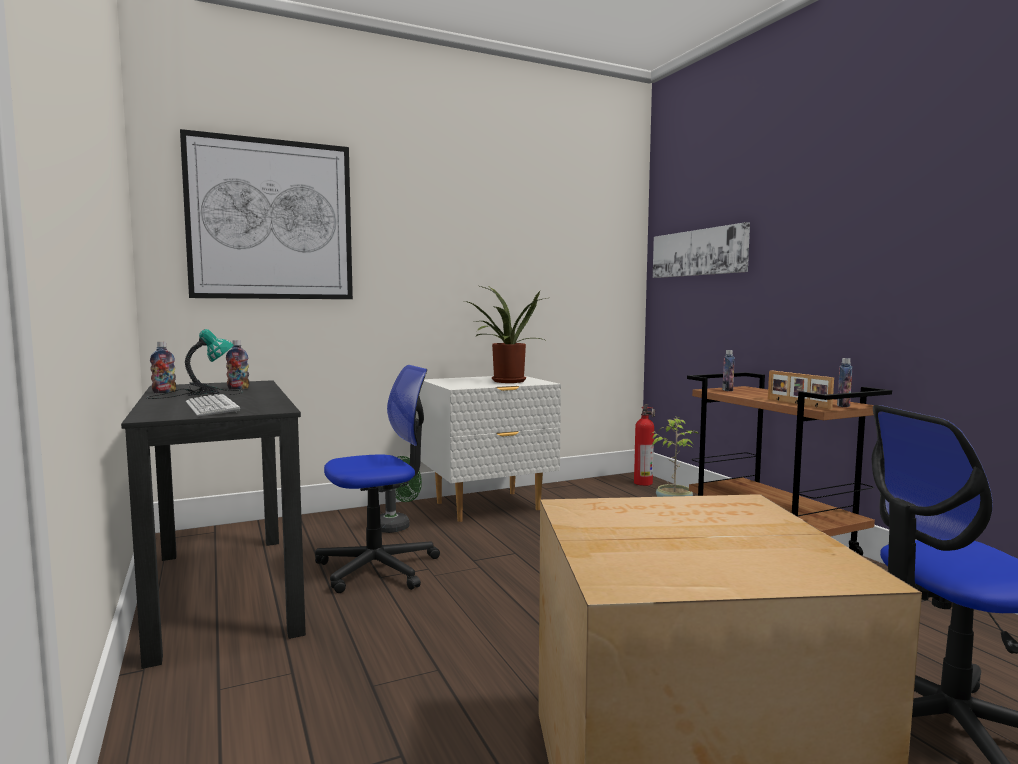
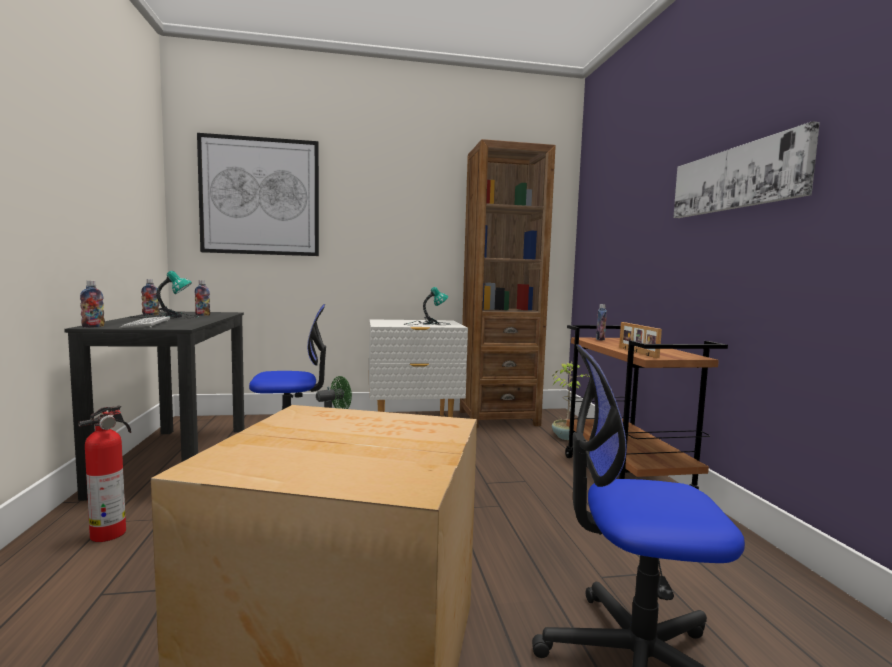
camera: 15 degrees right, 0 degrees up
potted plant [465,286,547,383] -> table lamp [404,287,450,325]
fire extinguisher [634,404,655,486] -> fire extinguisher moved to [78,405,131,542]
picture [653,222,750,278] -> picture moved to [673,121,820,218]
bottle [837,358,853,407] -> bottle moved to [80,281,105,328]
none -> brown bookcase [460,139,556,428]

